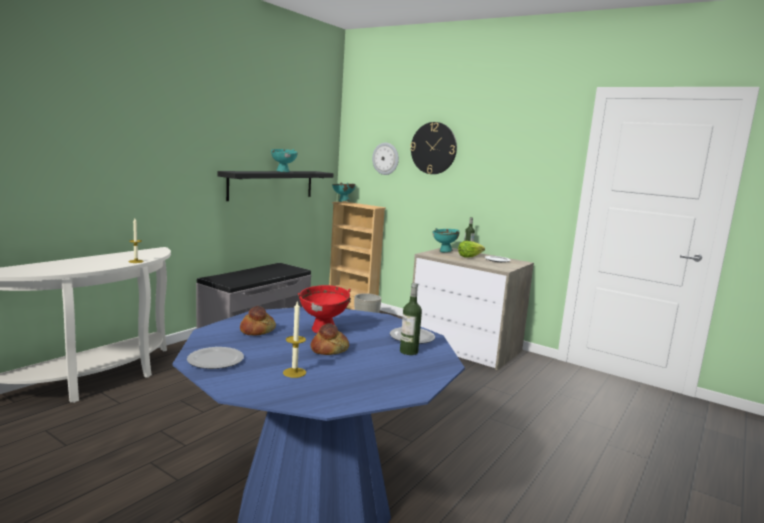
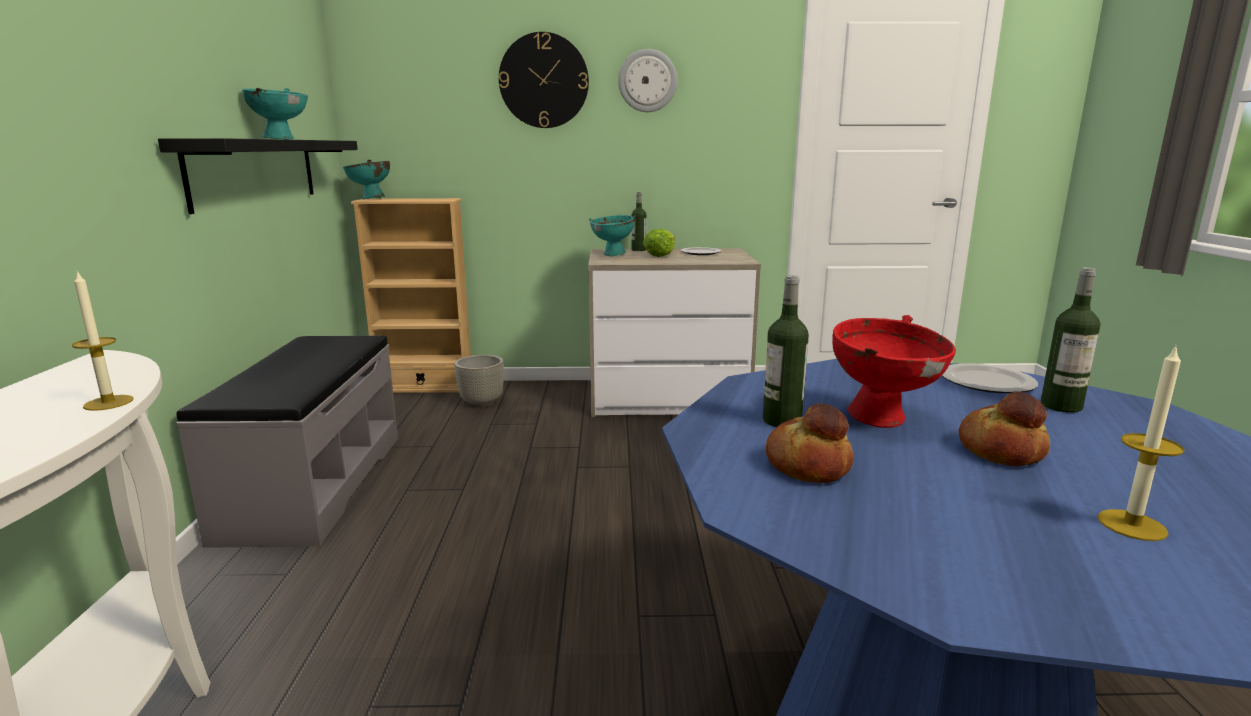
camera: 35 degrees left, 5 degrees up
plate [187,347,244,369] -> none
wall clock [372,143,399,175] -> wall clock moved to [618,49,677,112]
none -> bottle [763,275,809,427]

